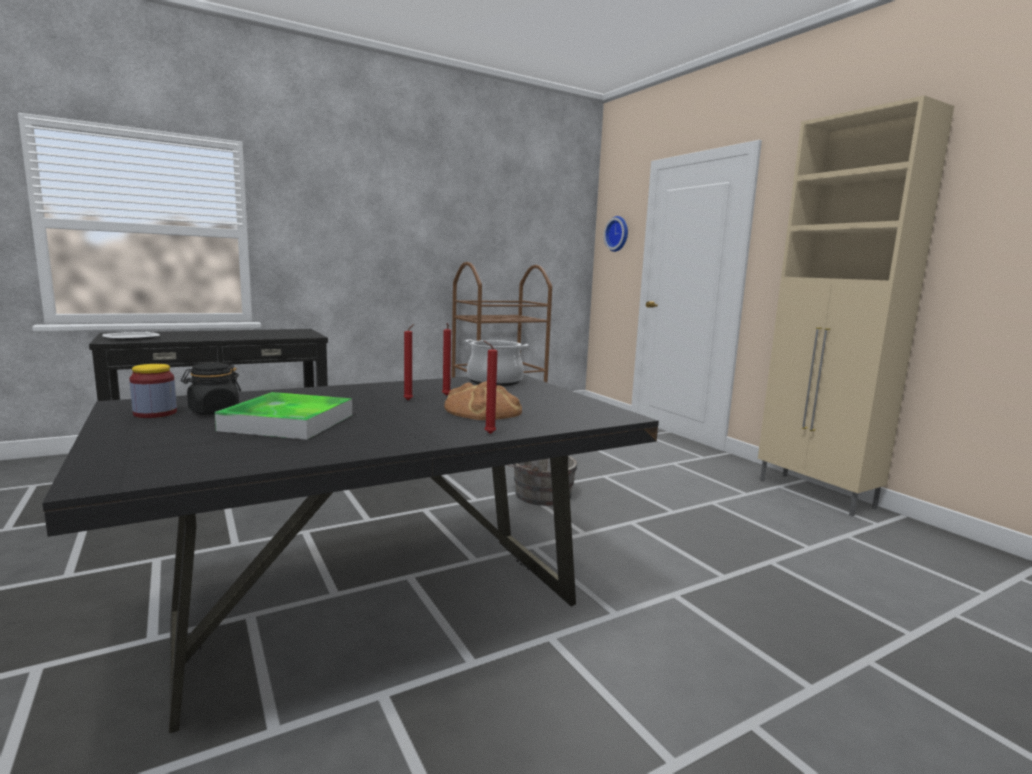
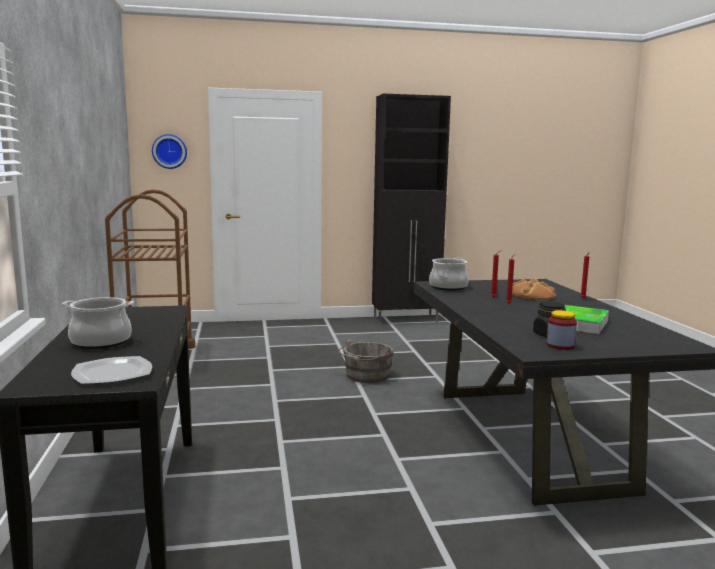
camera: 70 degrees left, 0 degrees up
beige cabinet [758,95,954,516] -> black cabinet [372,94,451,324]
none -> cooking pot [62,297,134,349]

